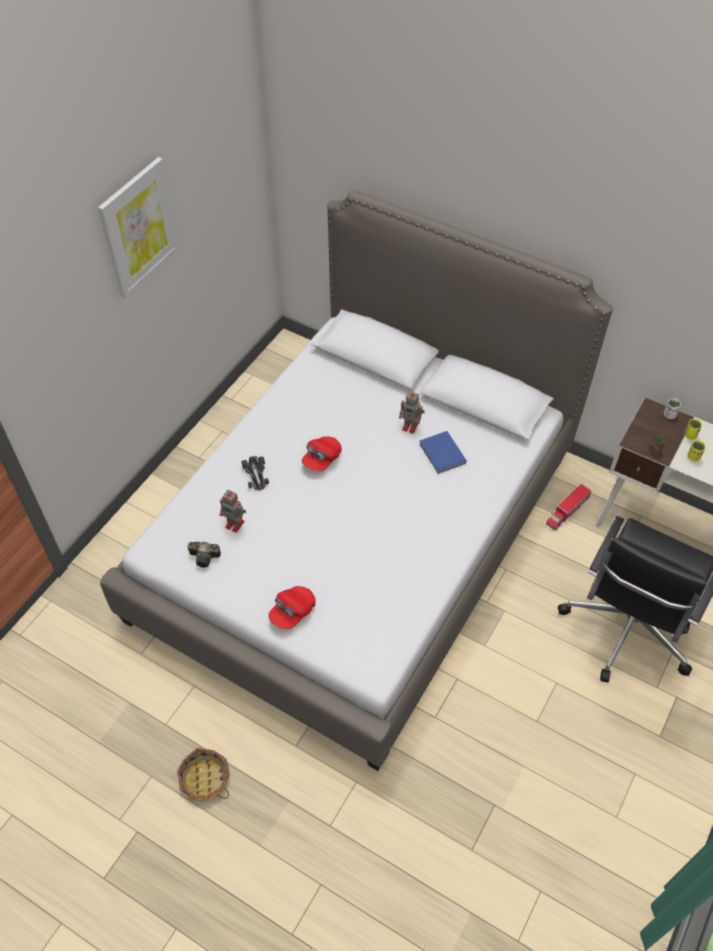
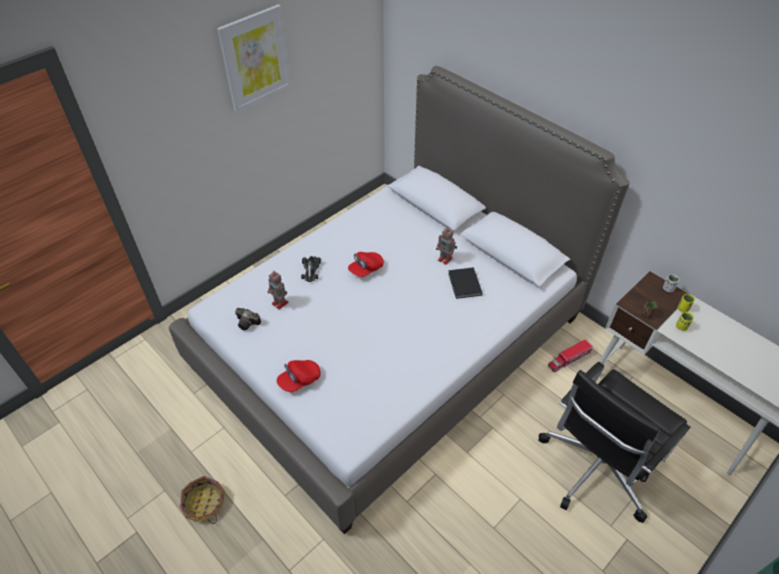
camera: 15 degrees right, 5 degrees down
blue book [419,431,466,474] -> black book [448,267,482,299]

